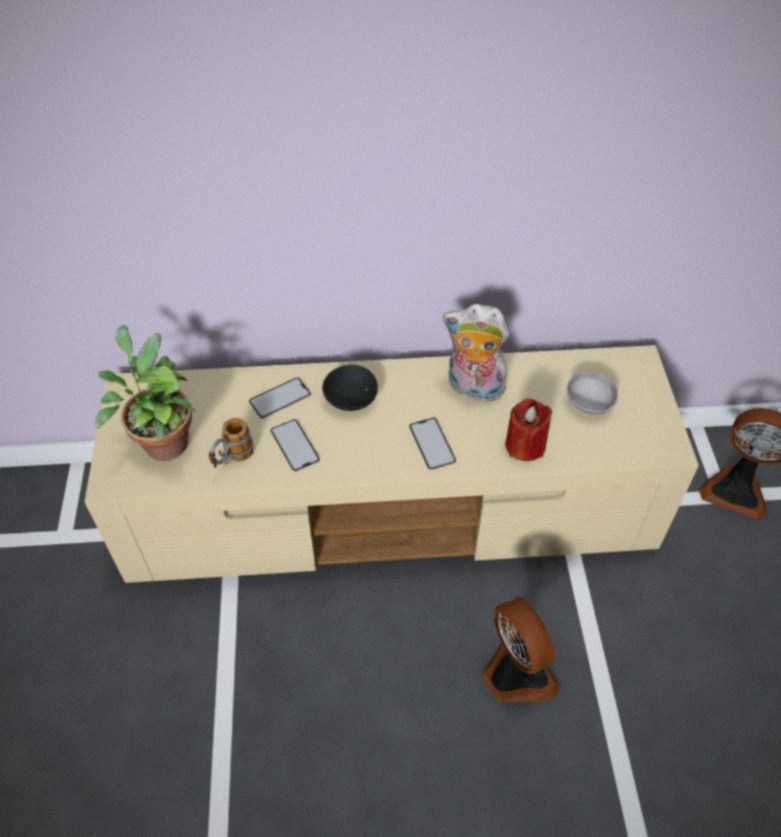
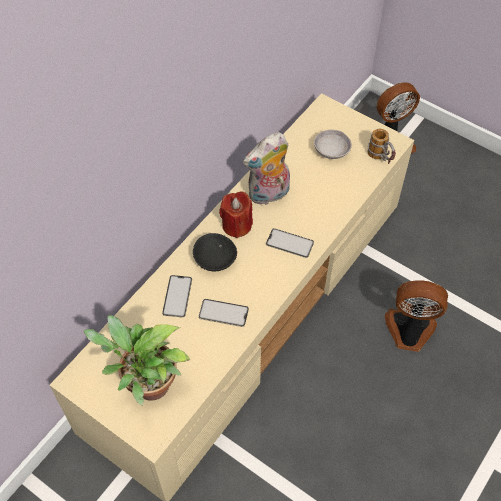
camera: 50 degrees left, 5 degrees up
mug [209,418,253,468] -> mug moved to [368,129,396,164]
red candle [505,398,552,461] -> red candle moved to [219,191,253,238]

